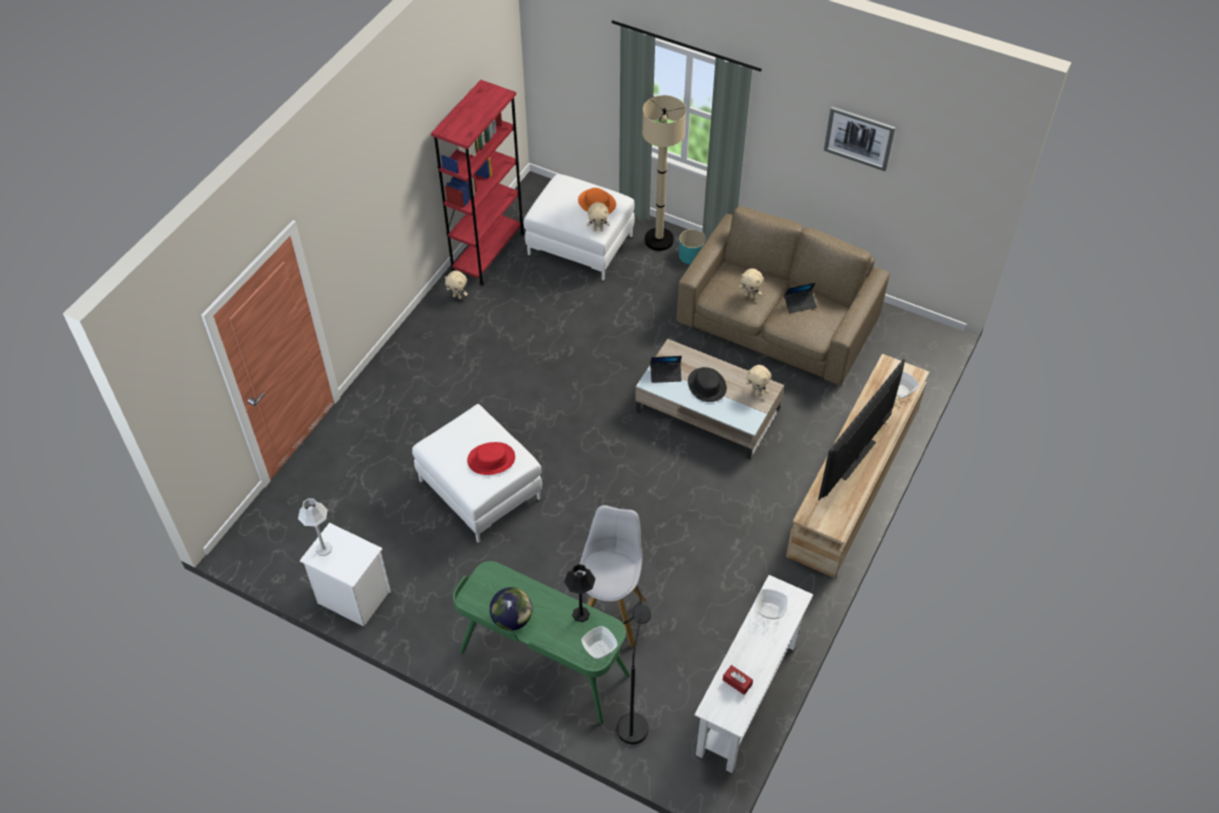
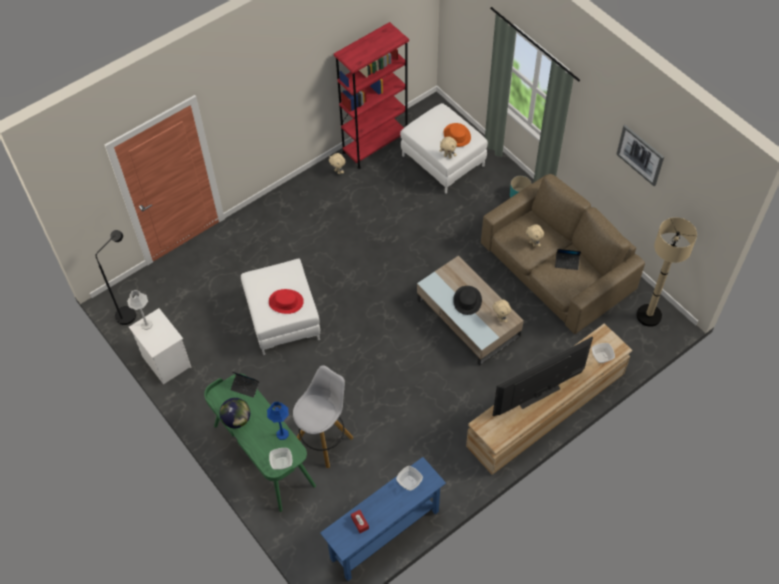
camera: 25 degrees right, 5 degrees up
black table lamp [564,564,596,622] -> blue table lamp [267,402,289,440]
black floor lamp [617,605,651,744] -> black floor lamp moved to [96,230,136,325]
beige floor lamp [642,95,686,251] -> beige floor lamp moved to [636,217,697,327]
laptop [650,356,682,383] -> laptop moved to [231,372,259,398]
white console table [694,575,813,773] -> blue console table [320,457,446,581]

